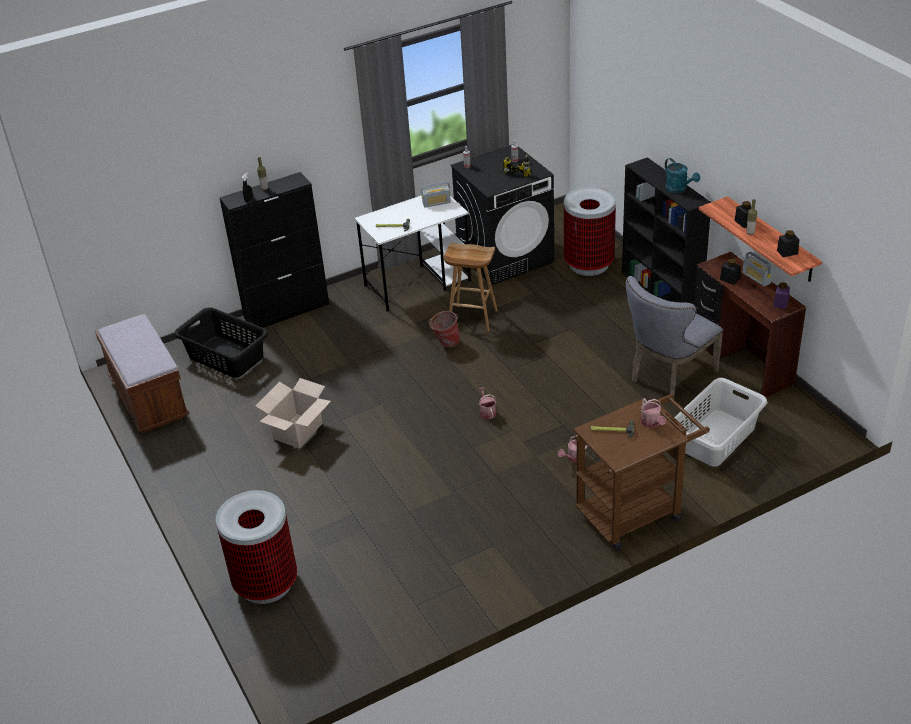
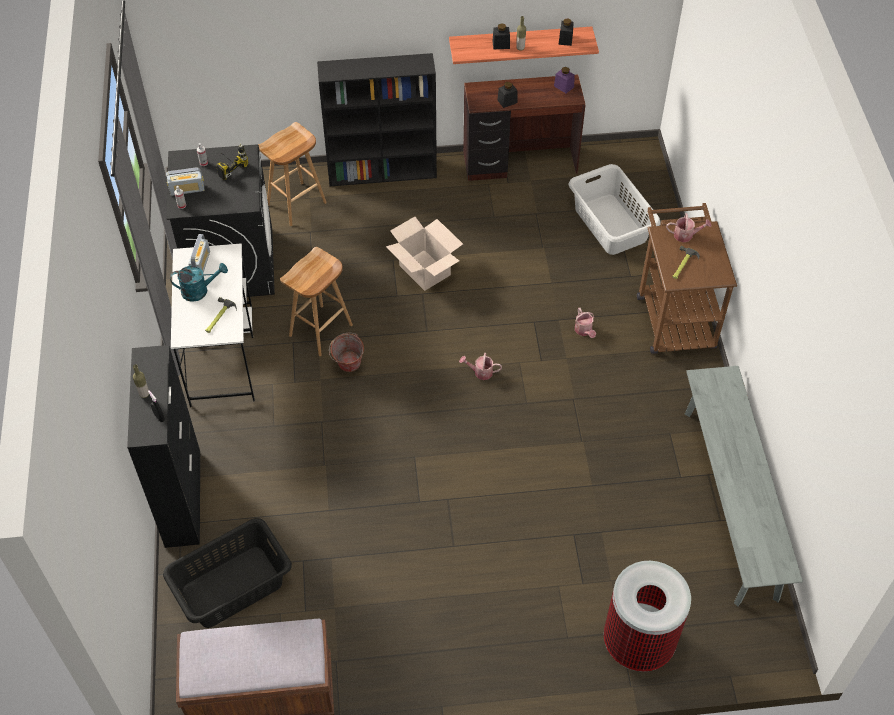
camera: 70 degrees left, 15 degrees up
cardboard box [255,378,331,449] -> cardboard box moved to [386,217,463,291]
trash can [564,187,616,276] -> brown stool [258,122,327,226]
grey chair [626,276,723,397] -> none
turquoise watering can [665,158,700,194] -> turquoise watering can moved to [170,263,228,302]
radio [742,252,773,287] -> radio moved to [166,167,204,196]
none -> grey bench [685,366,803,606]

